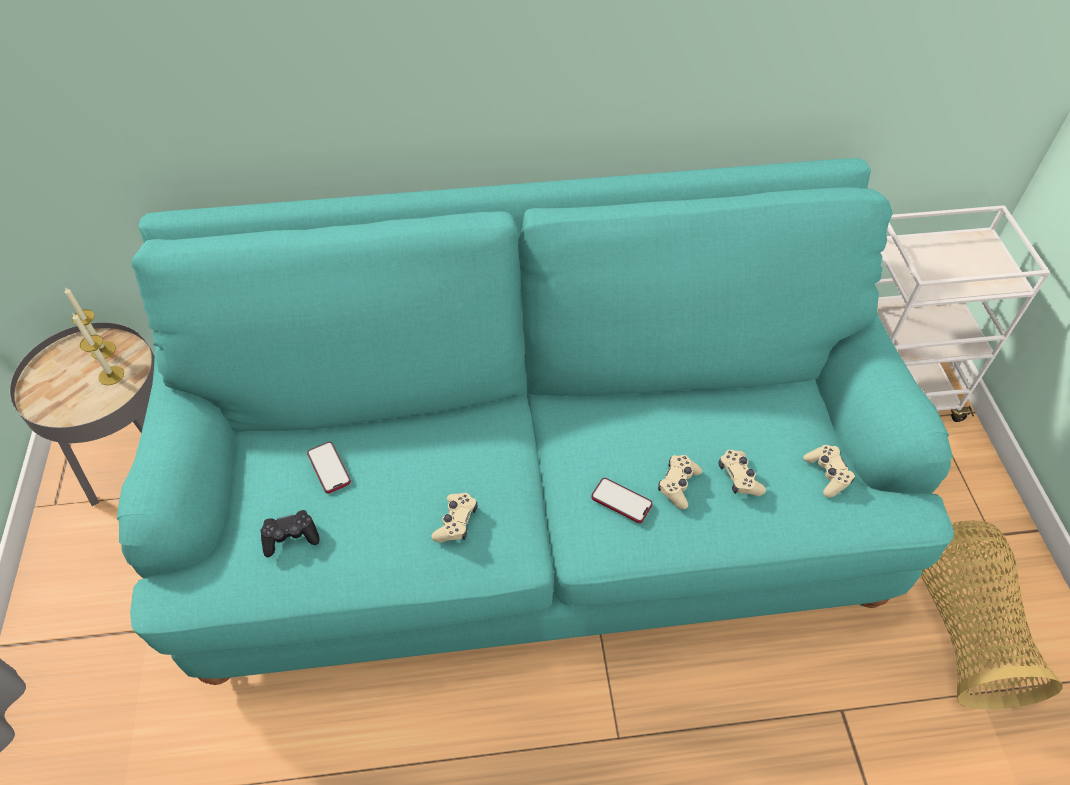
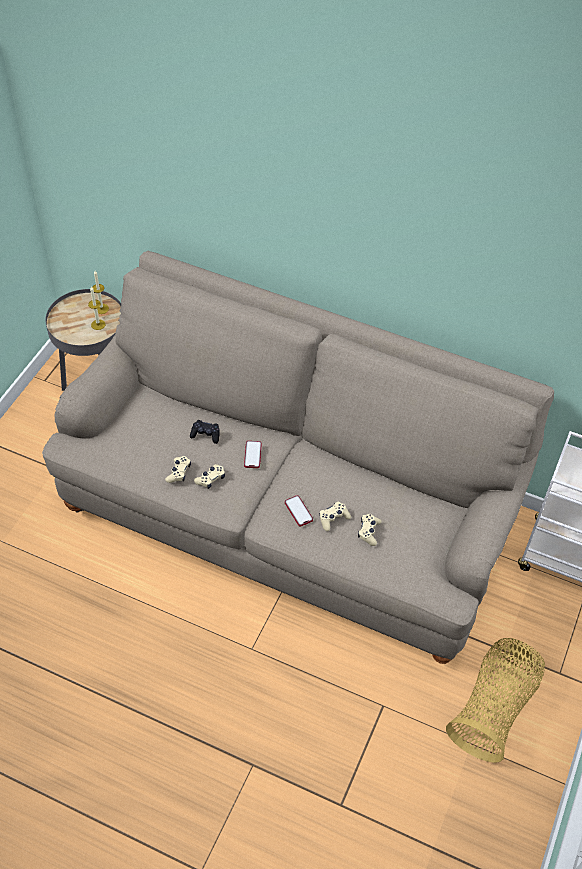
camera: 30 degrees right, 0 degrees up
turquoise sofa [117,158,954,685] -> beige sofa [42,251,554,664]
black game controller [260,510,319,557] -> black game controller moved to [190,420,220,444]
phone [307,442,351,493] -> phone moved to [244,441,262,468]
beige game controller [803,445,855,498] -> beige game controller moved to [165,456,191,483]

